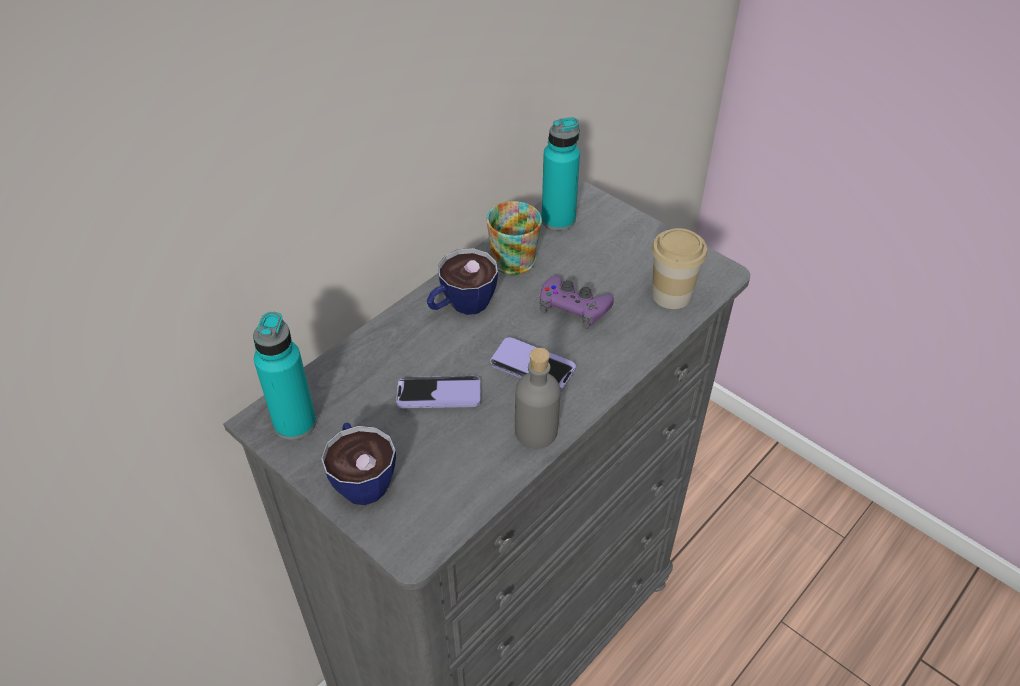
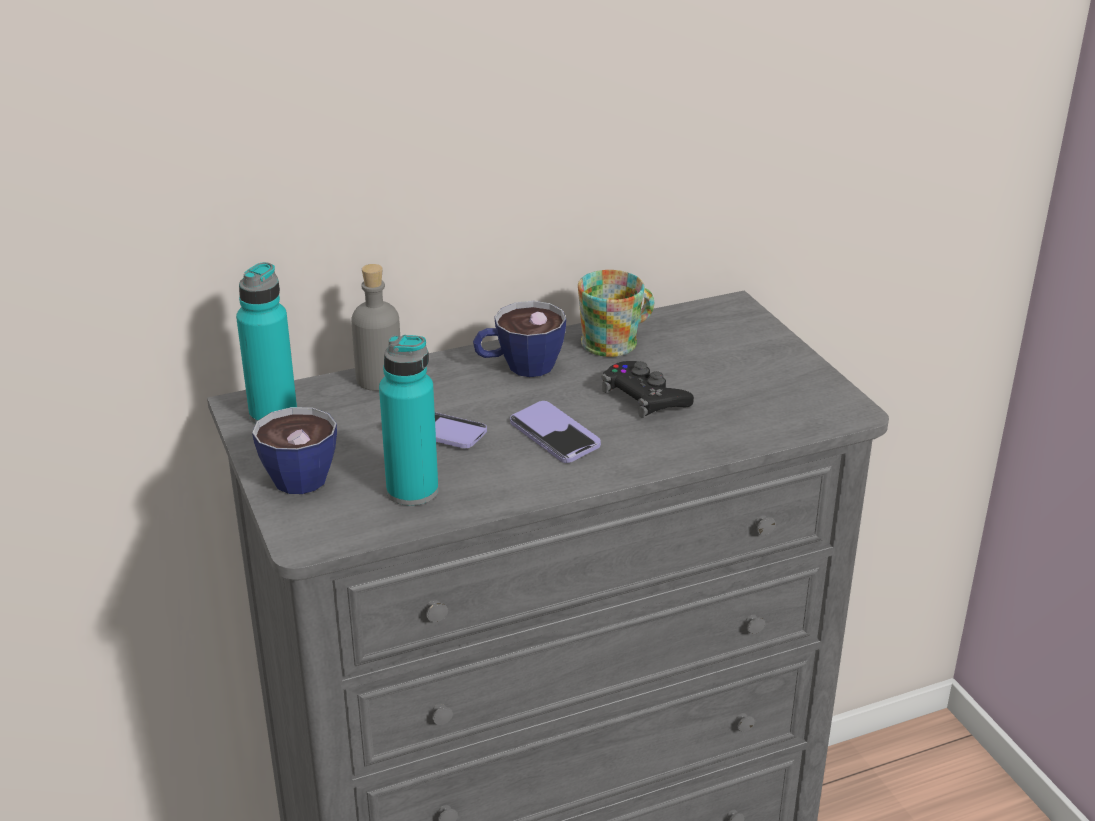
camera: 25 degrees right, 15 degrees down
grey bottle [515,348,561,449] -> grey bottle moved to [352,264,400,391]
purple game controller [540,276,614,329] -> black game controller [601,361,694,418]
turquoise bottle [542,117,580,231] -> turquoise bottle moved to [379,335,438,506]
cup [652,228,707,309] -> none

